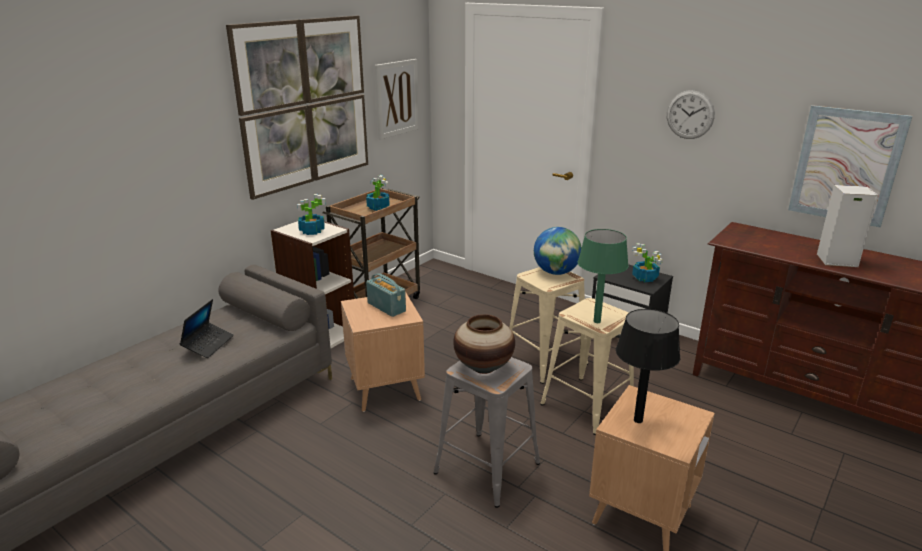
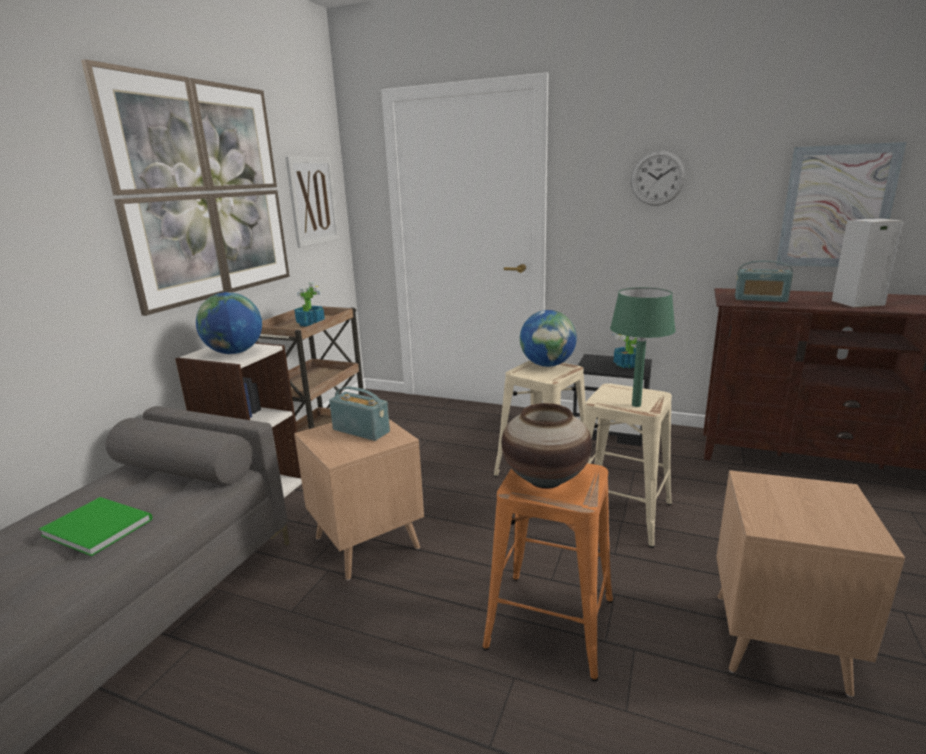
camera: 15 degrees left, 5 degrees down
laptop [180,299,234,358] -> green book [39,497,153,556]
potted plant [297,194,326,235] -> globe [196,292,262,354]
grey stool [434,357,540,508] -> orange stool [482,463,613,681]
black table lamp [616,309,680,423] -> none
none -> radio [735,261,793,302]

